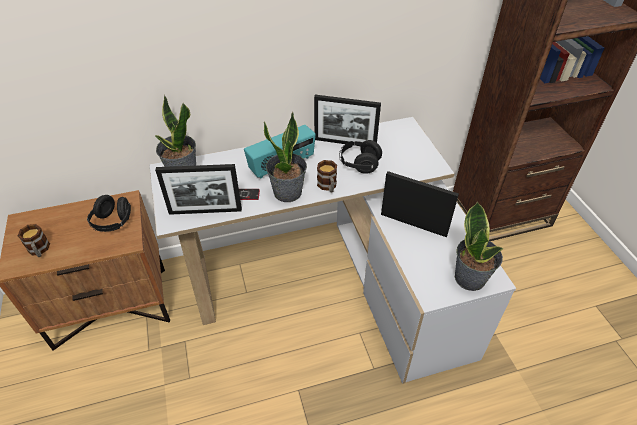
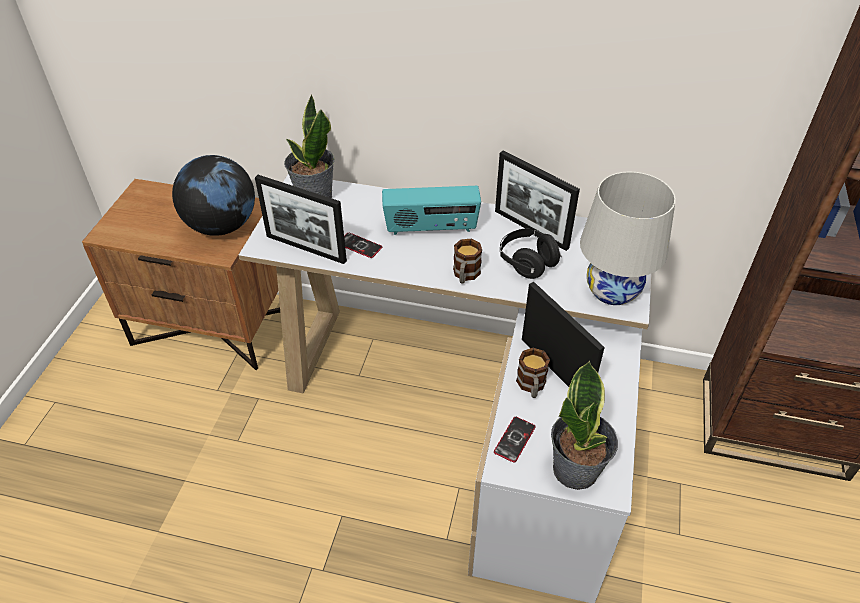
camera: 30 degrees right, 0 degrees up
mug [18,224,50,257] -> mug moved to [516,348,550,398]
black headphones [87,195,131,232] -> globe [172,155,255,236]
potted plant [264,112,307,202] -> none
none -> phone [494,417,535,463]
none -> white table lamp [580,172,676,305]

